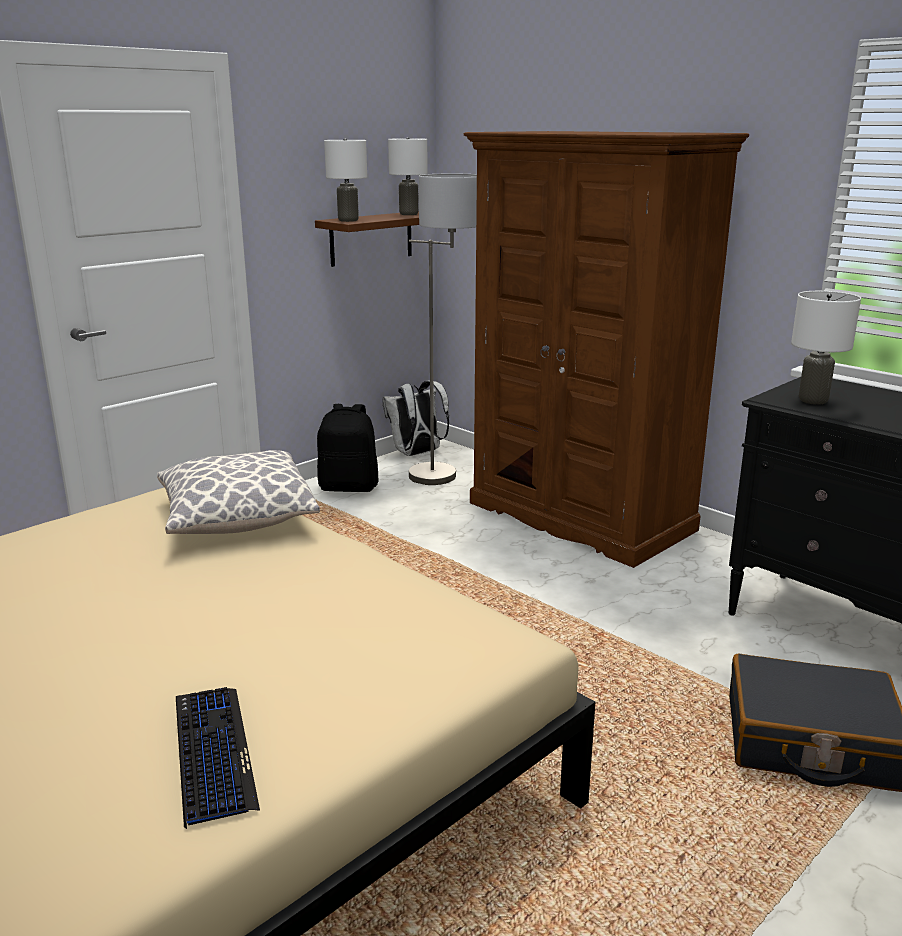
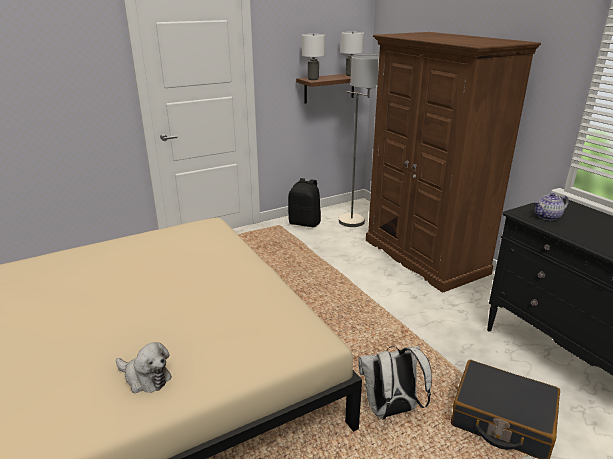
camera: 15 degrees right, 5 degrees up
pillow [157,450,320,534] -> none
keyboard [176,687,260,829] -> plush toy [116,342,172,393]
white backpack [382,381,449,456] -> white backpack moved to [359,346,432,420]
white table lamp [791,291,861,405] -> teapot [534,193,569,221]

